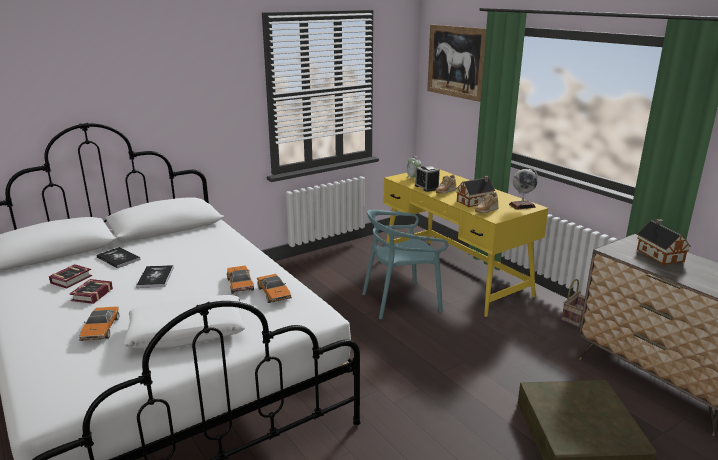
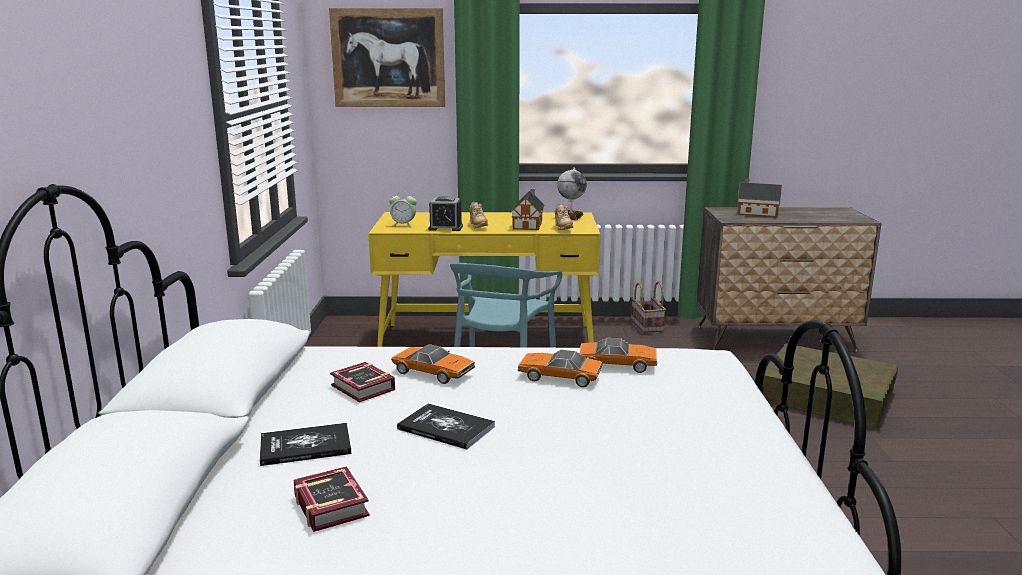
camera: 55 degrees left, 5 degrees down
book [70,279,113,304] -> book moved to [330,362,395,403]
toy car [79,306,119,341] -> toy car moved to [391,344,475,384]
white pillow [123,295,246,349] -> none

